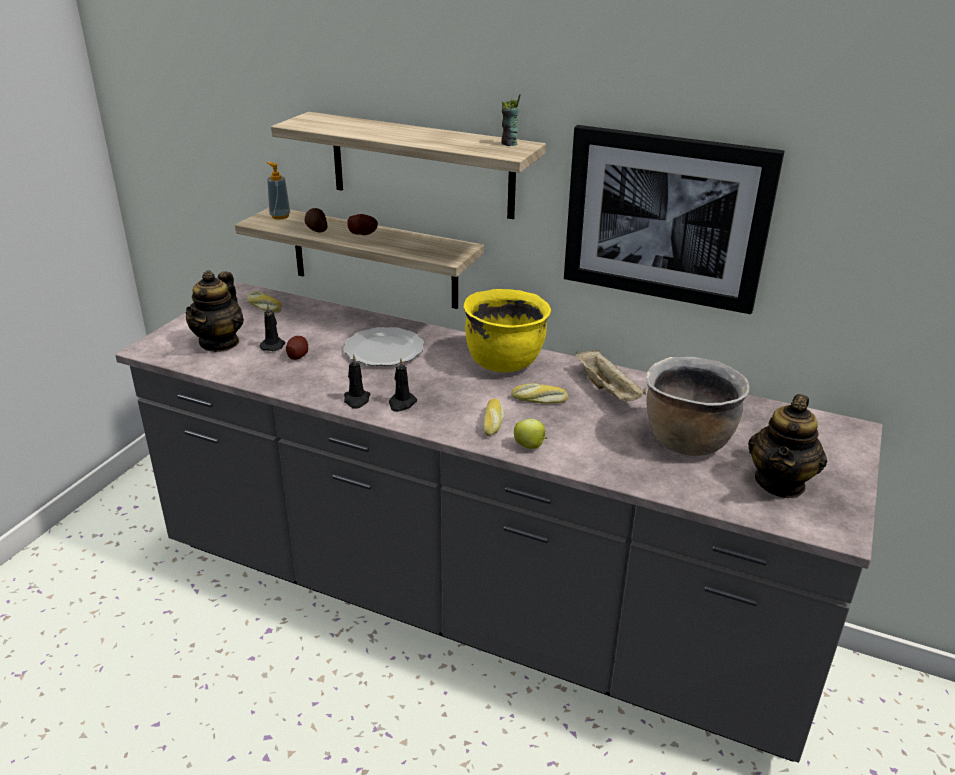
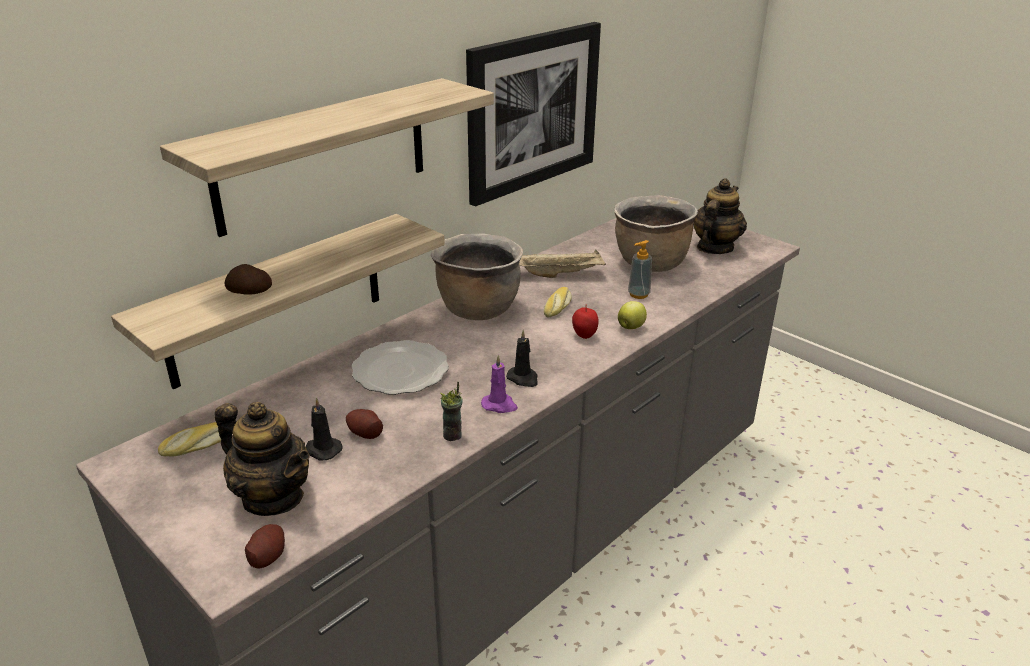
camera: 70 degrees left, 0 degrees up
soap dispenser [267,162,290,220] -> soap dispenser moved to [628,240,652,299]
black candle [344,355,370,409] -> purple candle [481,355,518,413]
potato [347,214,378,235] -> potato moved to [245,524,285,569]
yellow cooking pot [464,289,551,372] -> brown cooking pot [431,234,523,320]
bread [483,399,504,436] -> apple [572,305,599,339]
cup [501,94,521,146] -> cup moved to [440,381,463,441]
teapot [748,394,827,498] -> teapot turned 105 degrees counterclockwise [693,178,747,254]

